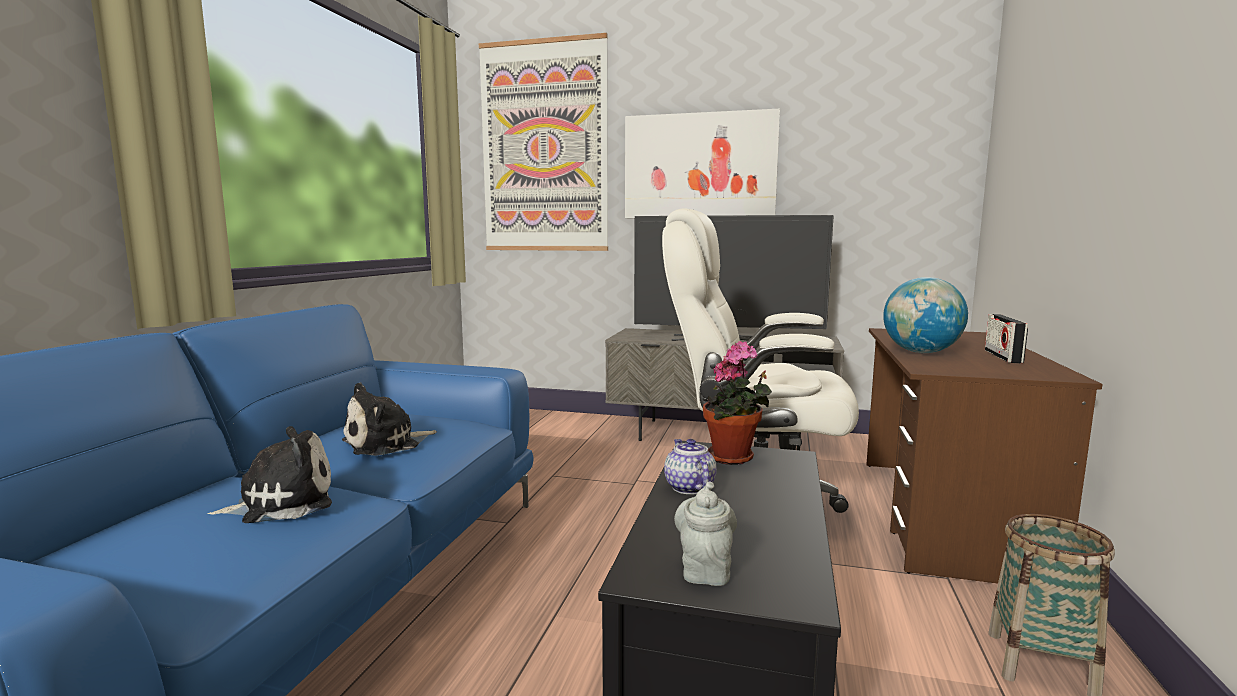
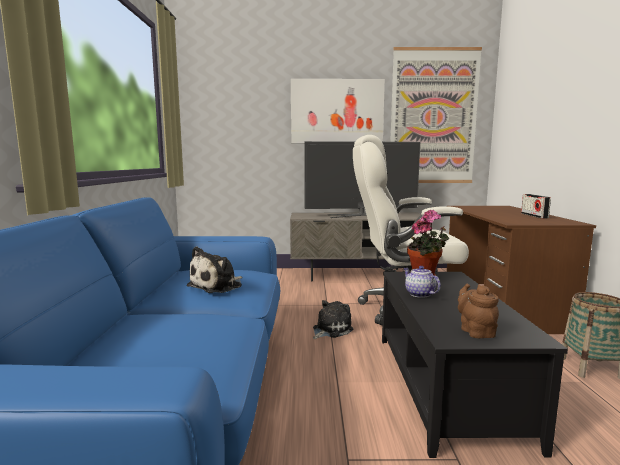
camera: 15 degrees left, 0 degrees up
plush toy [207,426,332,523] -> plush toy moved to [313,300,354,339]
picture [479,33,608,251] -> picture moved to [390,47,482,183]
grey teapot [674,481,737,586] -> brown teapot [458,284,499,338]
globe [883,277,968,353] -> none

